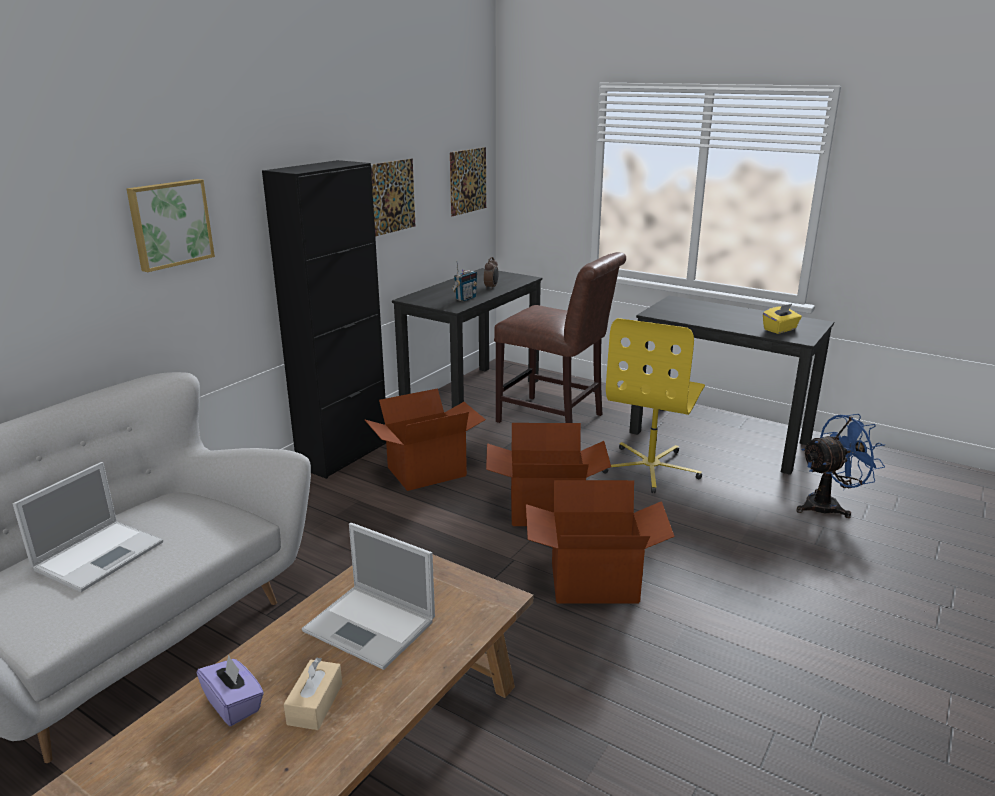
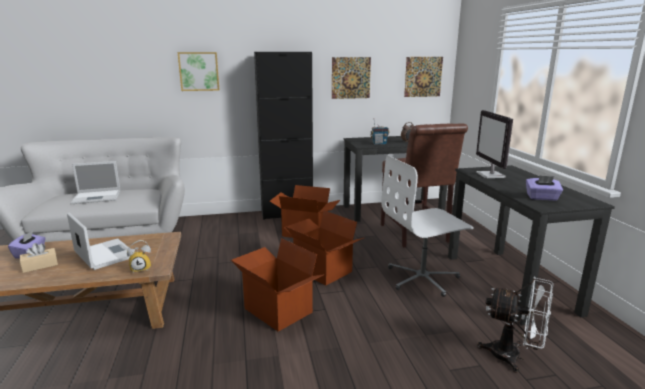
camera: 45 degrees right, 5 degrees down
laptop [302,523,435,670] -> laptop turned 150 degrees clockwise [67,213,130,270]
yellow office chair [602,318,705,493] -> white office chair [381,155,474,297]
yellow tissue box [763,304,802,334] -> purple tissue box [526,175,563,201]
blue fan [796,414,885,518] -> white fan [477,277,553,373]
none -> alarm clock [127,240,151,273]
none -> monitor [476,110,513,178]

